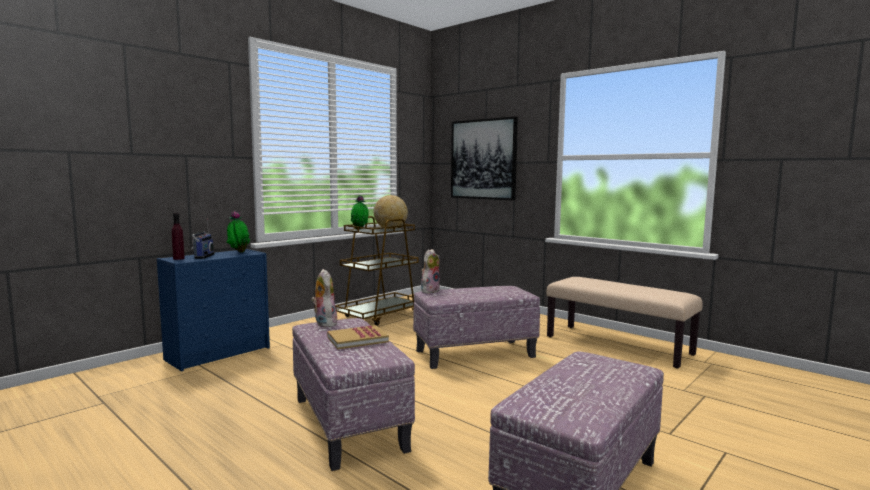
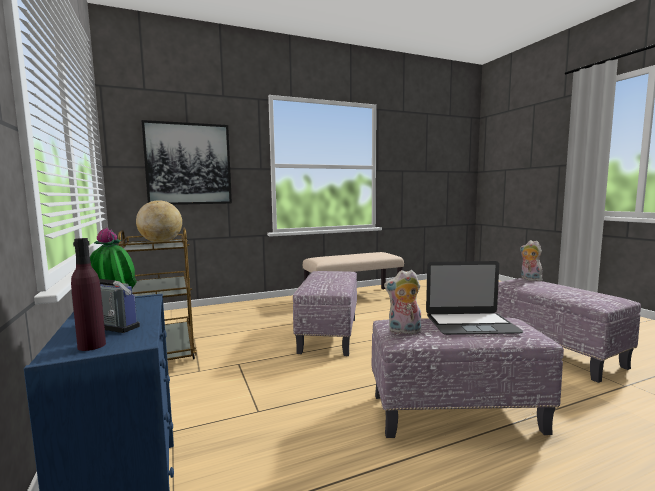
camera: 65 degrees left, 0 degrees up
book [327,325,389,349] -> laptop [426,261,523,335]
potted plant [351,195,368,230] -> none
plush toy [421,249,440,294] -> plush toy moved to [520,240,542,281]

